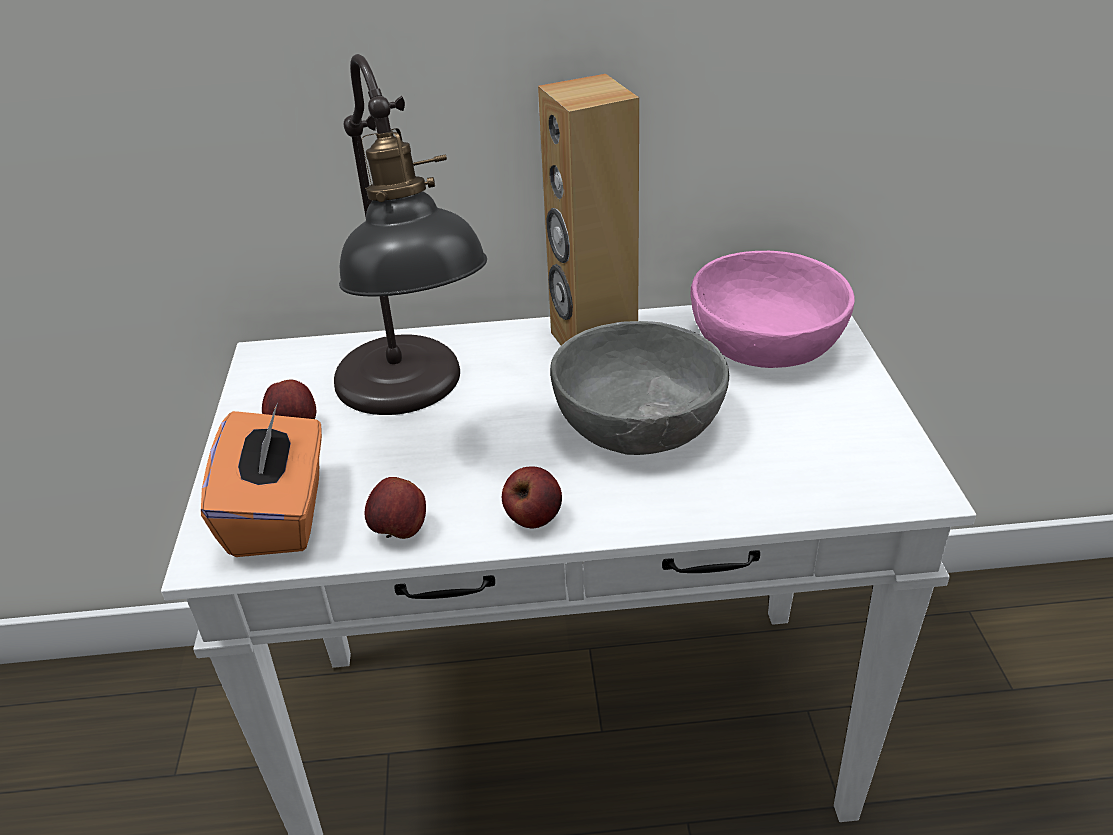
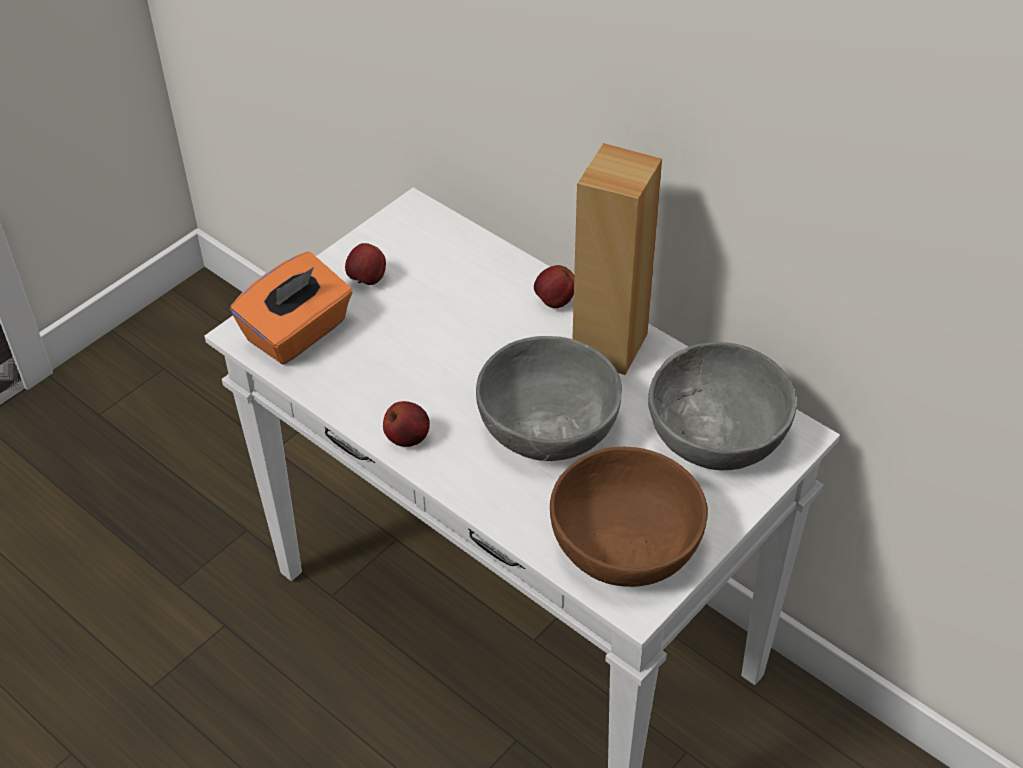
camera: 45 degrees right, 10 degrees up
grey table lamp [334,54,487,415] -> none
apple [365,477,426,539] -> apple moved to [534,265,574,308]
pink bowl [691,251,855,368] -> grey bowl [648,342,797,470]
none -> brown bowl [550,447,708,587]

